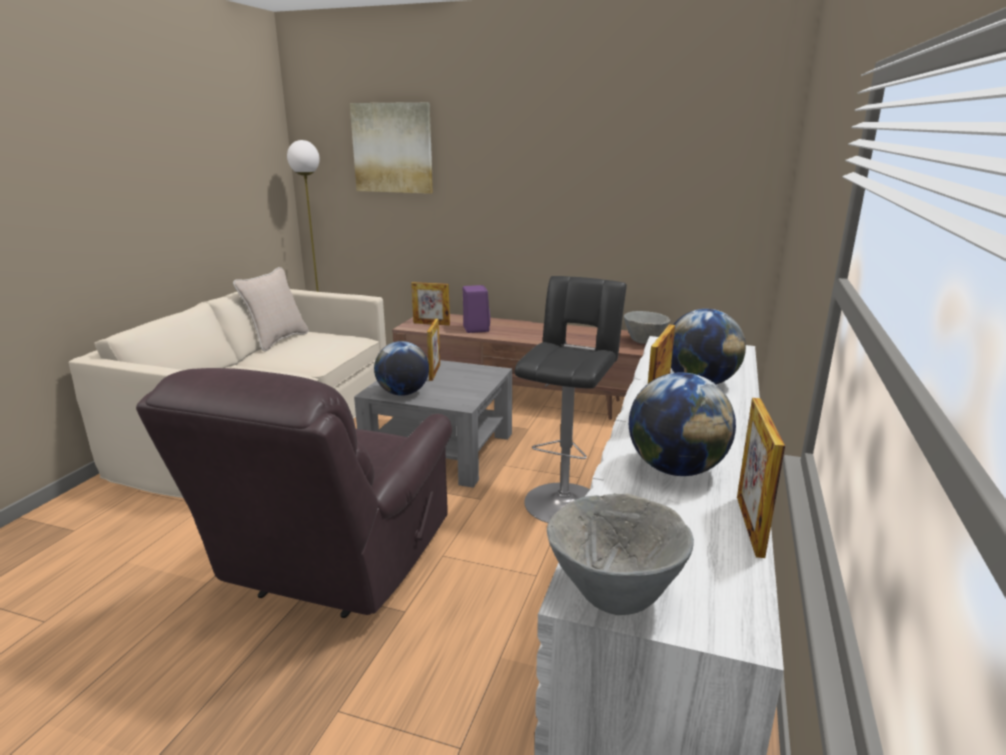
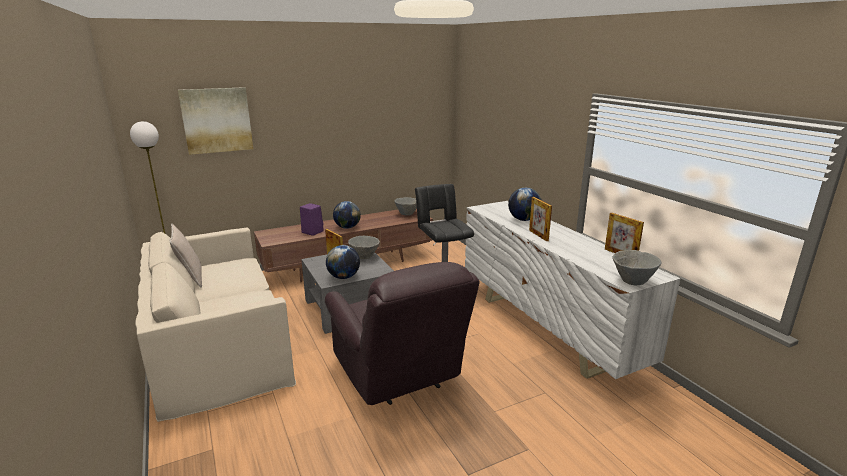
camera: 45 degrees left, 0 degrees up
picture frame [411,282,450,325] -> none
globe [629,372,736,476] -> globe moved to [333,201,361,229]
none -> grey bowl [348,236,380,259]

